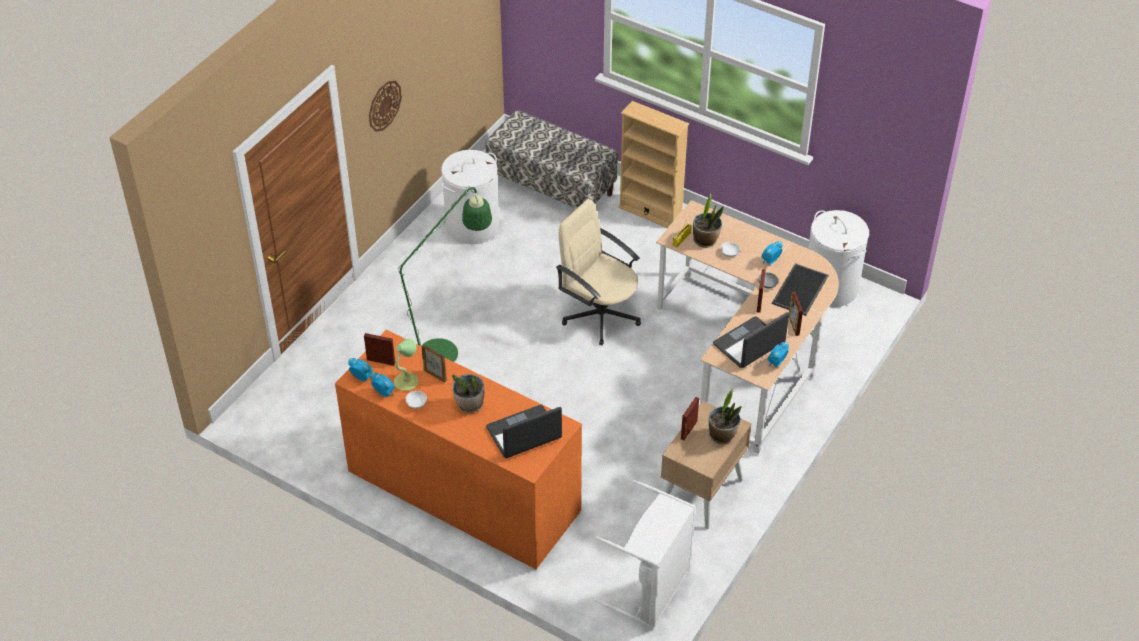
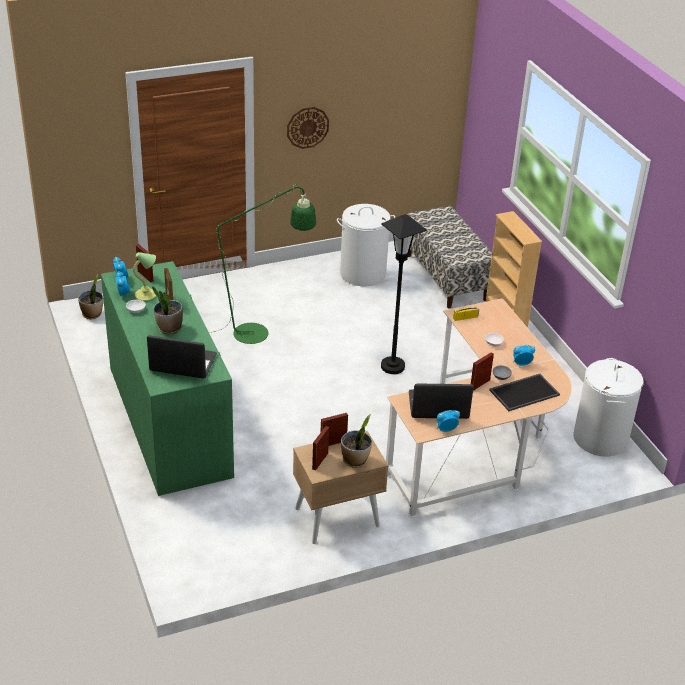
camera: 35 degrees right, 10 degrees down
orange dresser [335,330,582,569] -> green dresser [101,261,234,496]
beige office chair [556,199,641,345] -> black floor lamp [381,214,427,374]
white laundry basket [595,480,695,629] -> none
potted plant [693,193,724,248] -> potted plant moved to [78,274,103,319]
picture frame [789,292,803,336] -> picture frame moved to [312,426,329,471]

